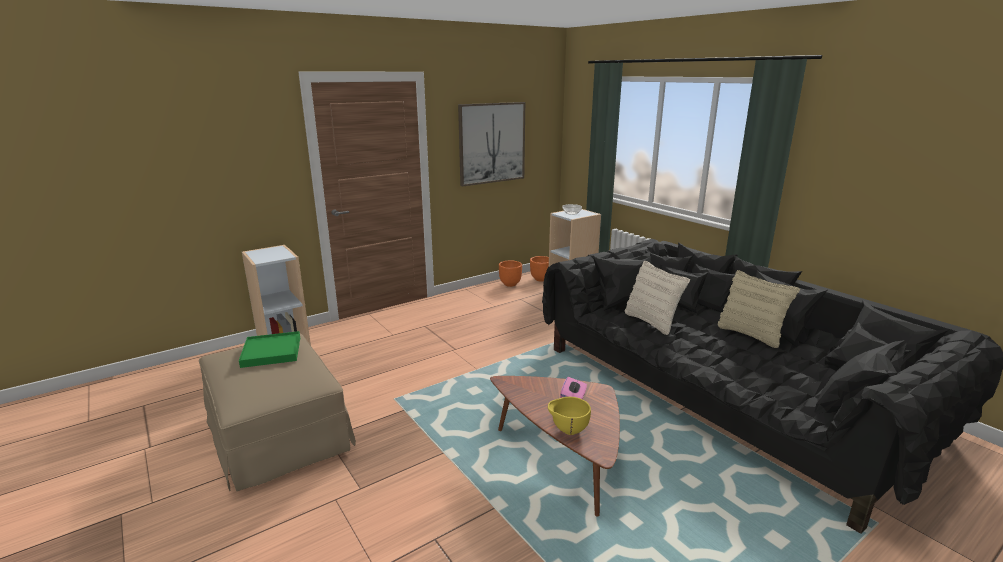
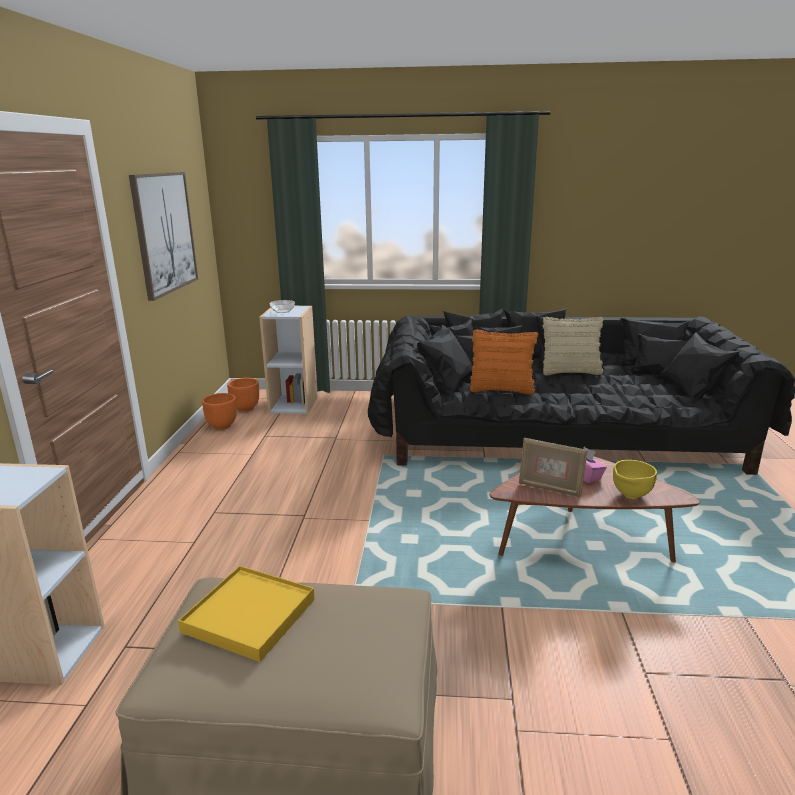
camera: 50 degrees left, 0 degrees up
green tray [239,331,300,368] -> yellow tray [178,566,315,662]
beige pillow [625,261,690,335] -> orange pillow [470,329,538,395]
none -> picture frame [519,438,588,497]

